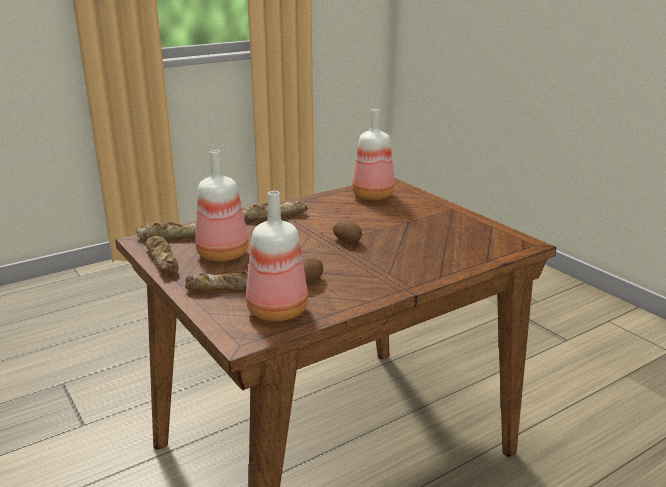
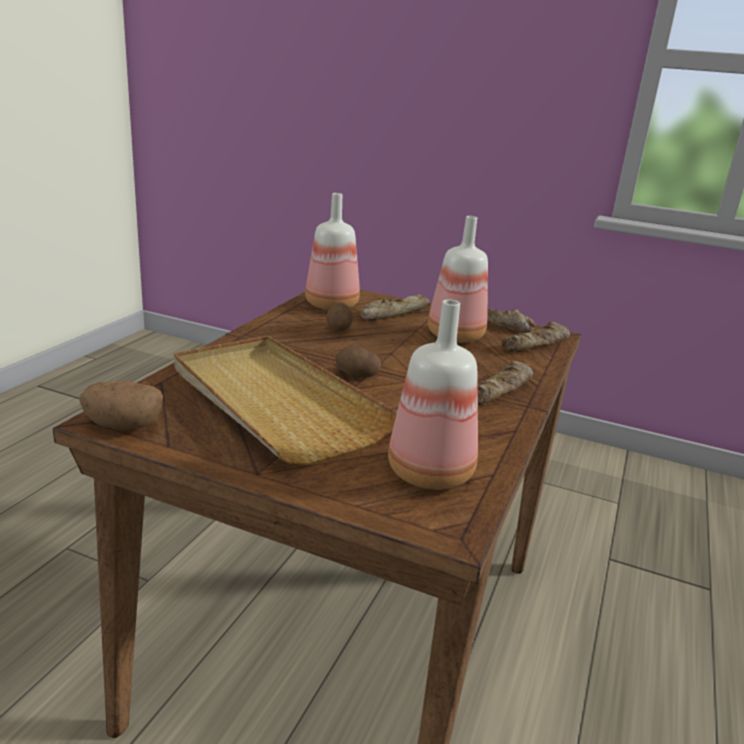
camera: 145 degrees right, 0 degrees up
none -> potato [79,381,163,430]
none -> beige tray [174,336,397,465]

